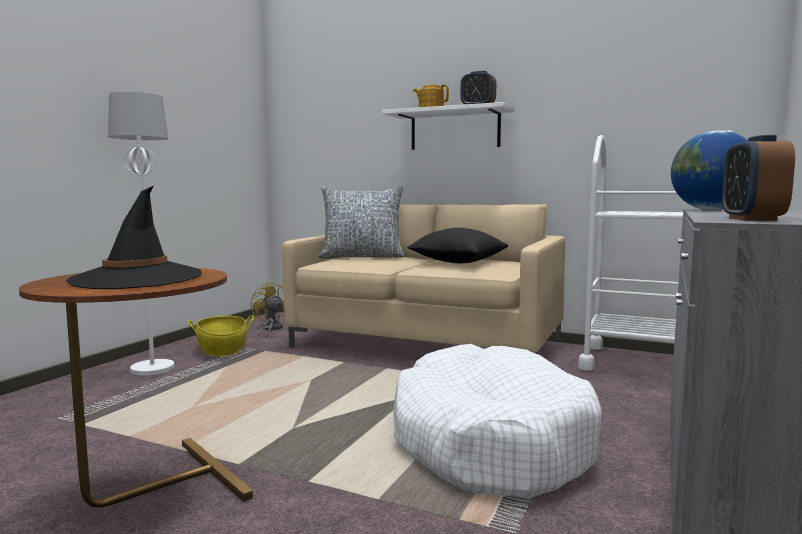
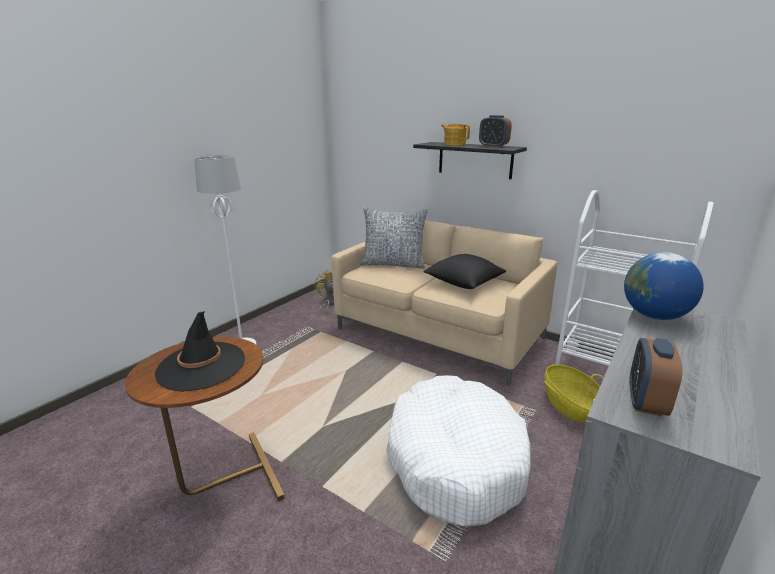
camera: 10 degrees right, 15 degrees up
basket [187,315,254,357] -> basket moved to [544,364,604,423]
white shelf [382,102,515,150] -> black shelf [413,142,527,179]

